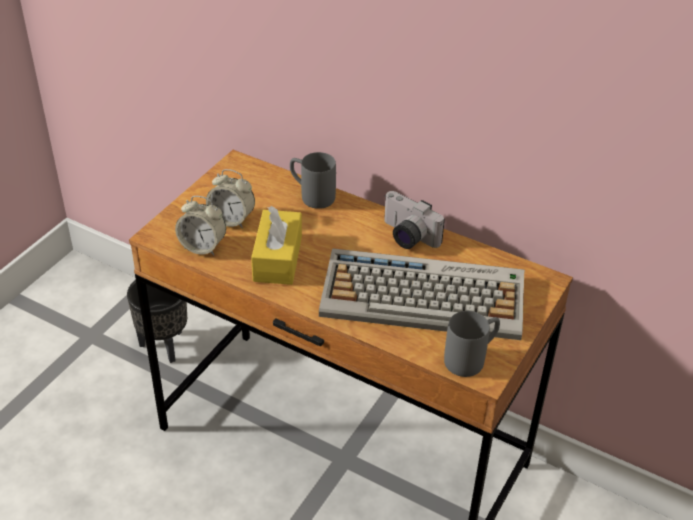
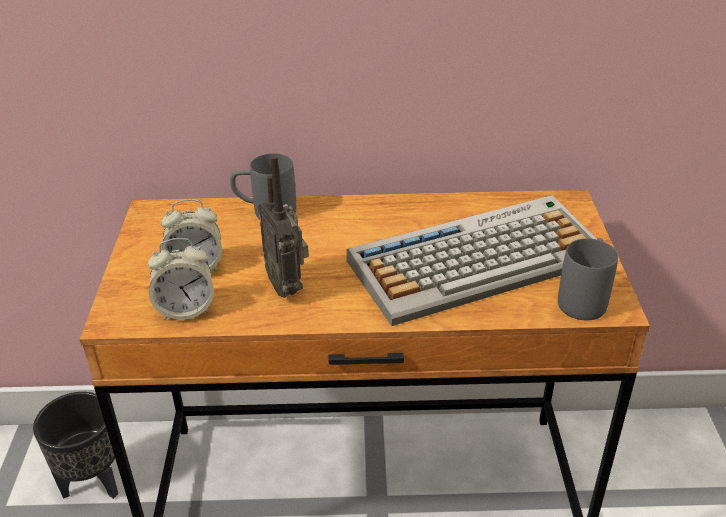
camera: 30 degrees left, 5 degrees down
yellow tissue box [251,206,302,285] -> radio [258,155,309,298]
camera [384,191,445,249] -> none

